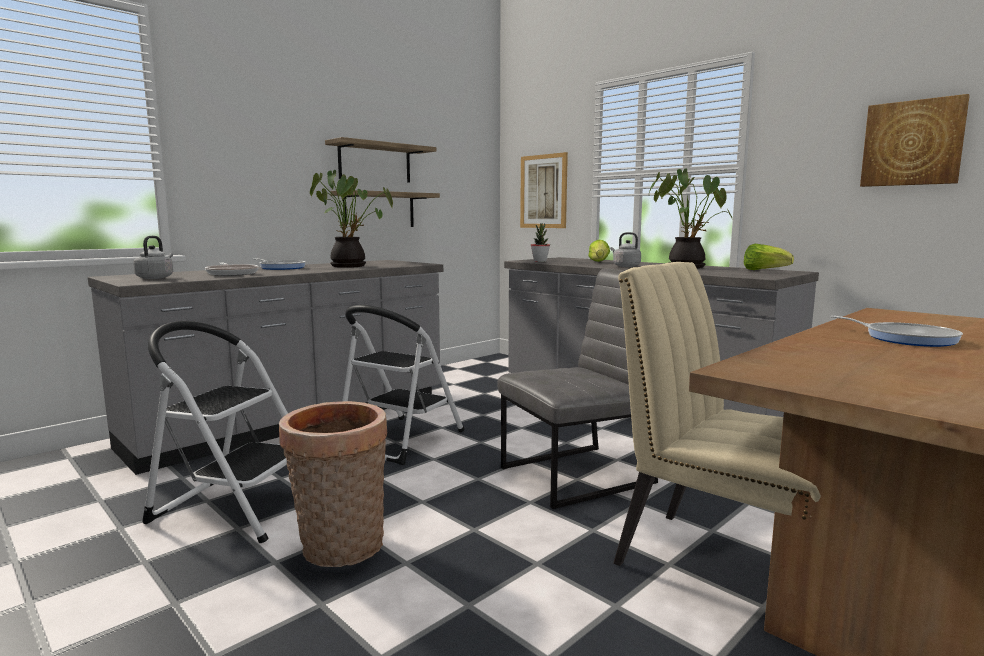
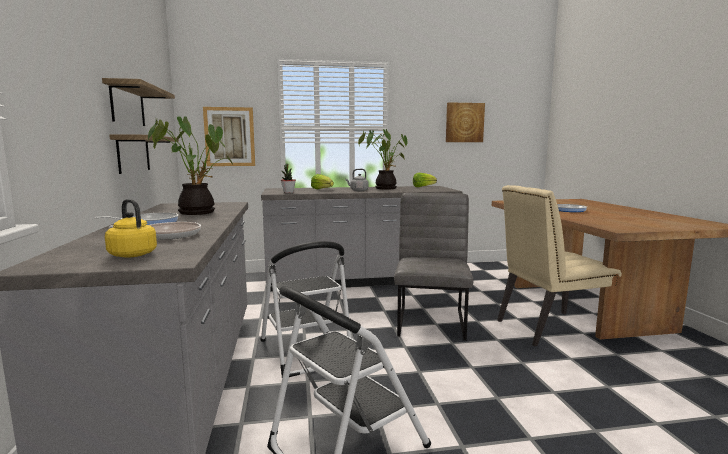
camera: 55 degrees left, 0 degrees up
grey kettle [133,236,173,279] -> yellow kettle [105,199,157,258]
basket [279,401,387,567] -> none

